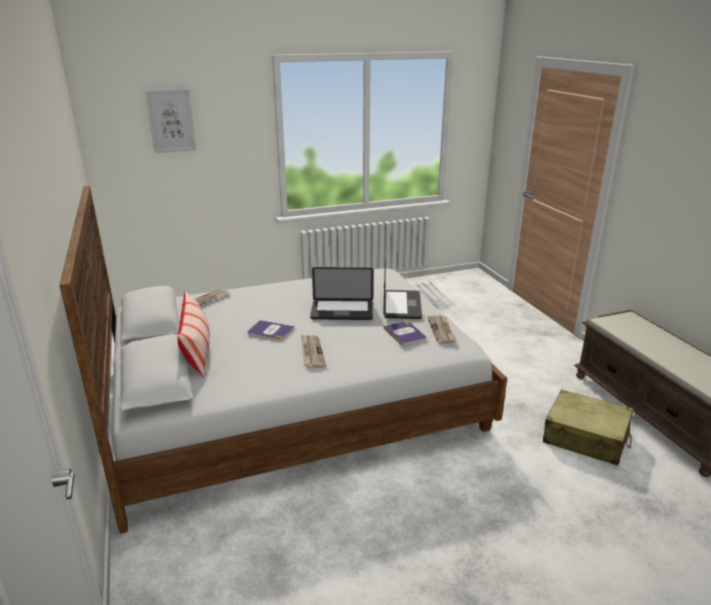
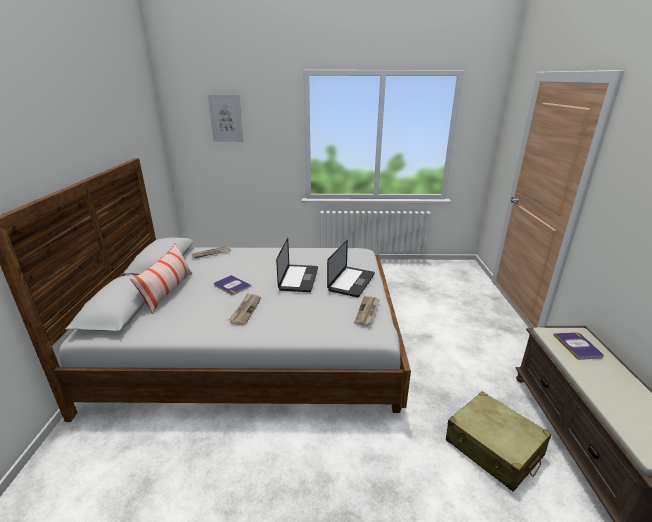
camera: 20 degrees right, 0 degrees up
laptop [310,267,373,320] -> laptop turned 105 degrees counterclockwise [276,238,318,292]
book [383,321,426,346] -> book moved to [553,332,604,360]

